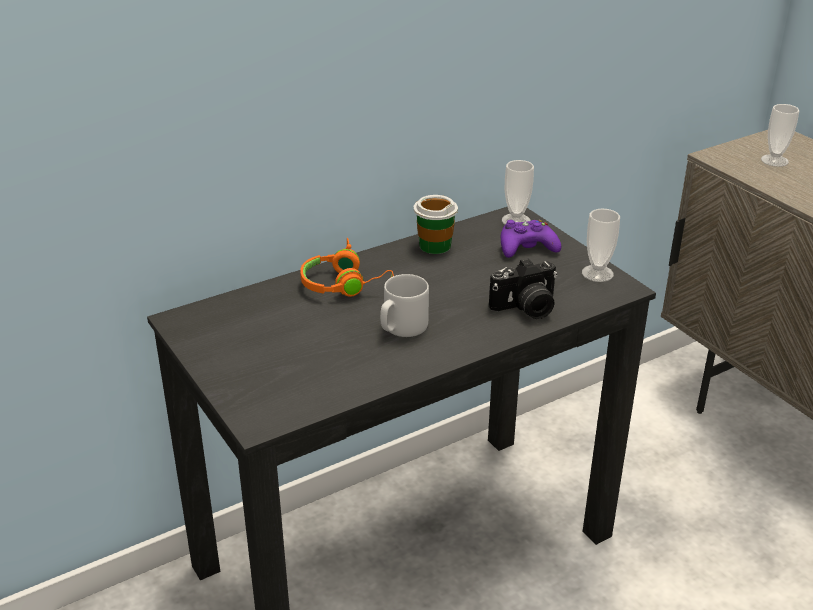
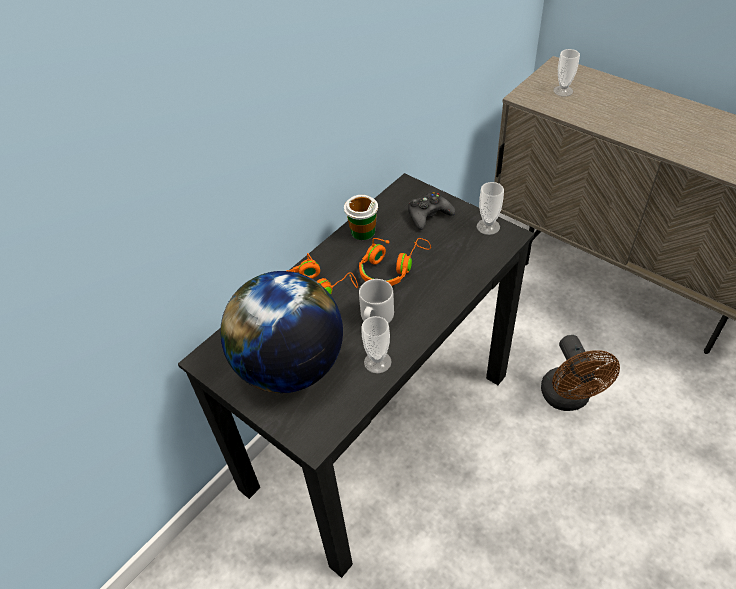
camera: 15 degrees left, 15 degrees up
camera [489,258,557,319] -> none
purple game controller [501,220,561,258] -> black game controller [408,192,455,230]
cup [502,160,534,225] -> cup moved to [361,316,392,374]
none -> globe [220,271,343,393]
none -> orange headphones [359,238,431,286]
none -> brown fan [541,335,620,411]

